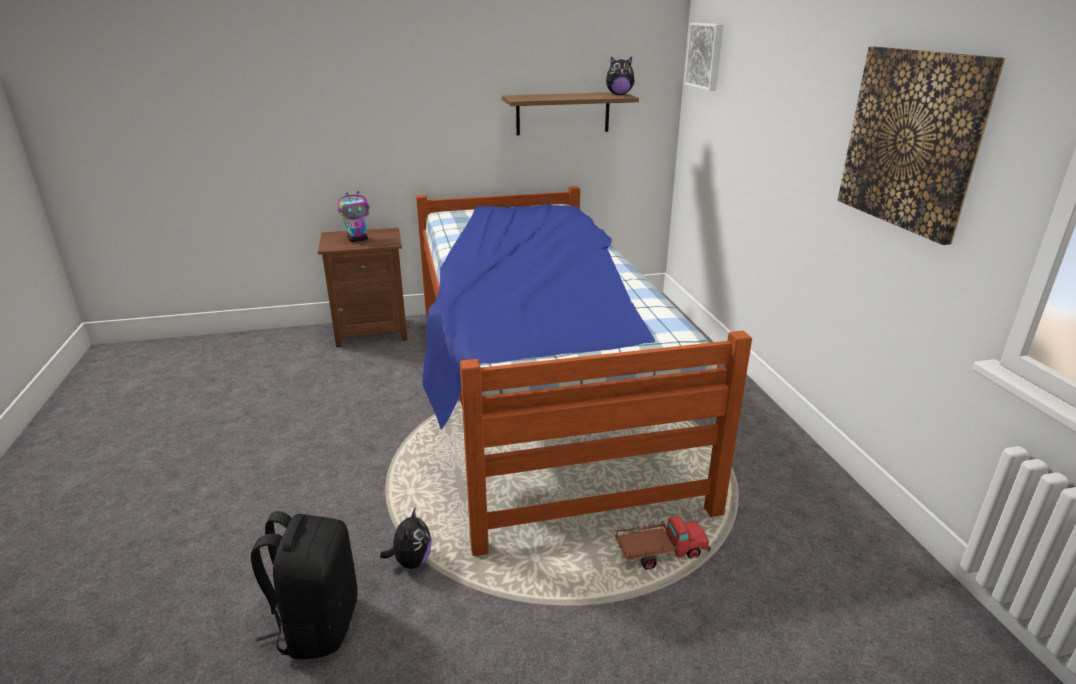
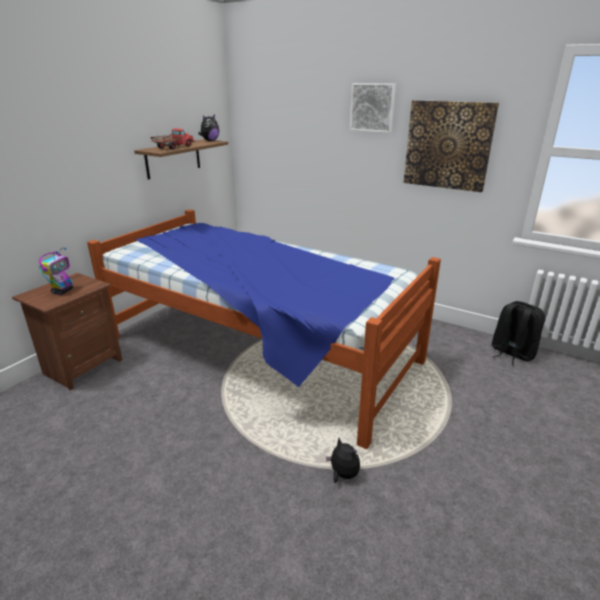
camera: 45 degrees left, 0 degrees up
black backpack [251,511,357,659] -> black backpack moved to [492,301,545,365]
toy truck [615,516,711,570] -> toy truck moved to [151,128,195,149]
picture [685,23,723,91] -> picture moved to [350,83,396,133]

